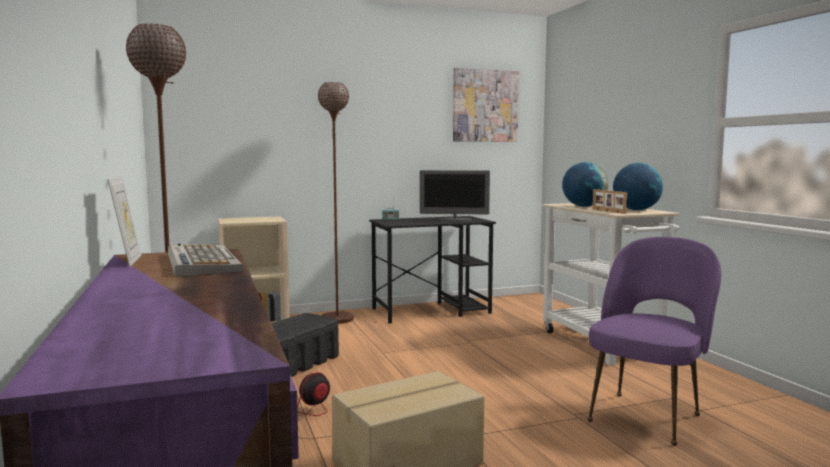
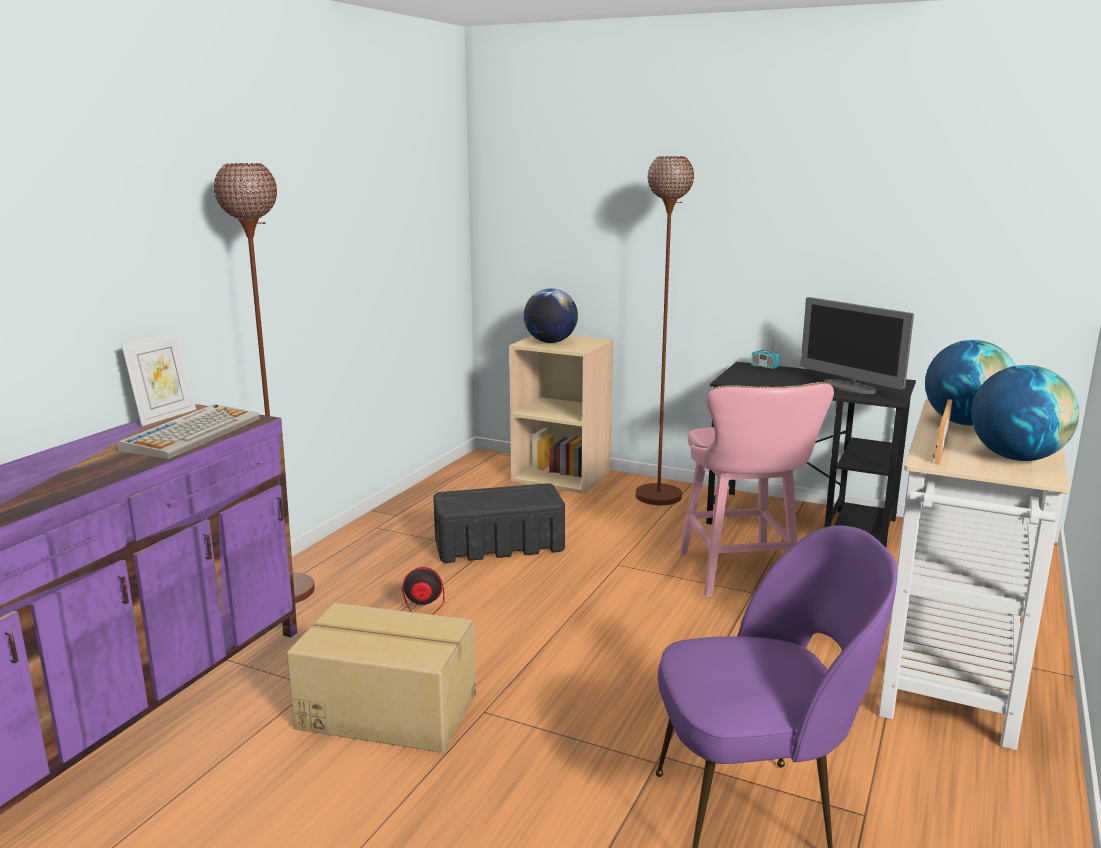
camera: 45 degrees right, 10 degrees up
picture [453,68,519,142] -> none
none -> globe [524,288,578,343]
none -> pink stool [679,382,834,597]

